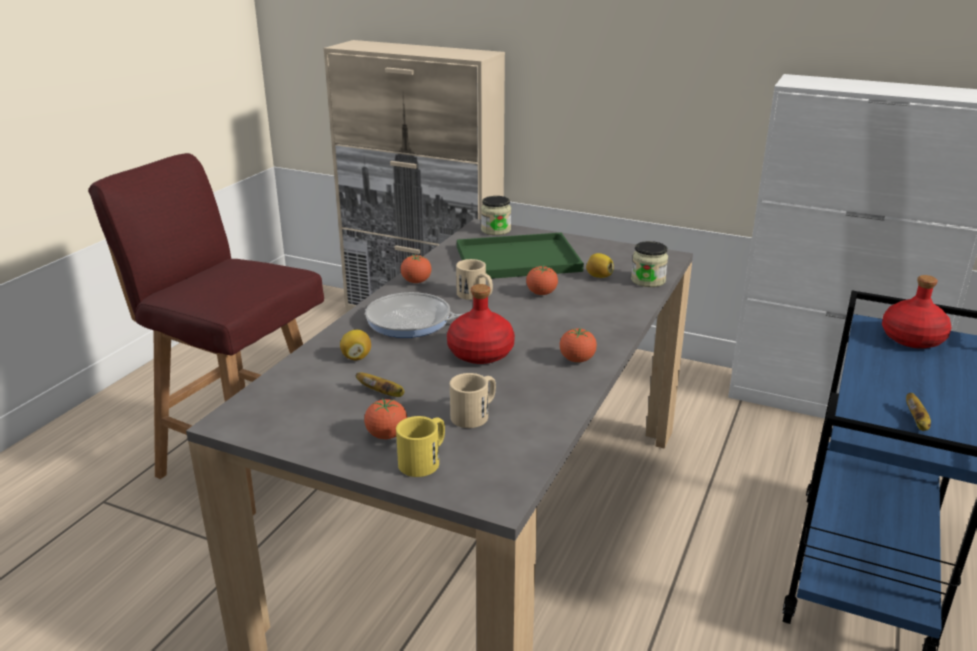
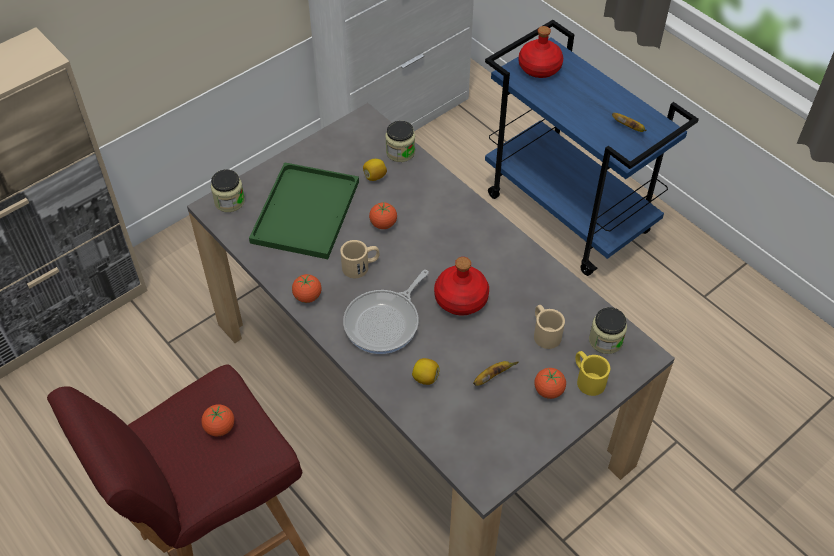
camera: 65 degrees left, 25 degrees up
tomato [560,327,597,363] -> tomato moved to [201,404,234,436]
none -> jar [589,307,627,354]

